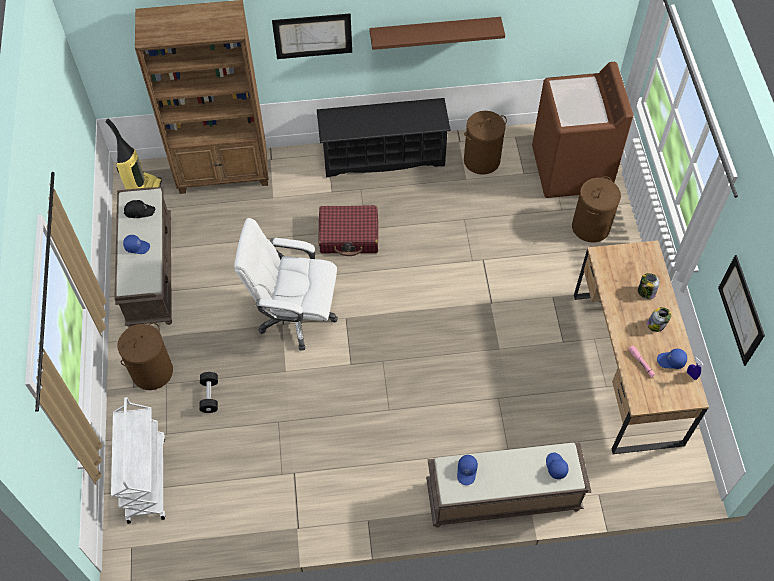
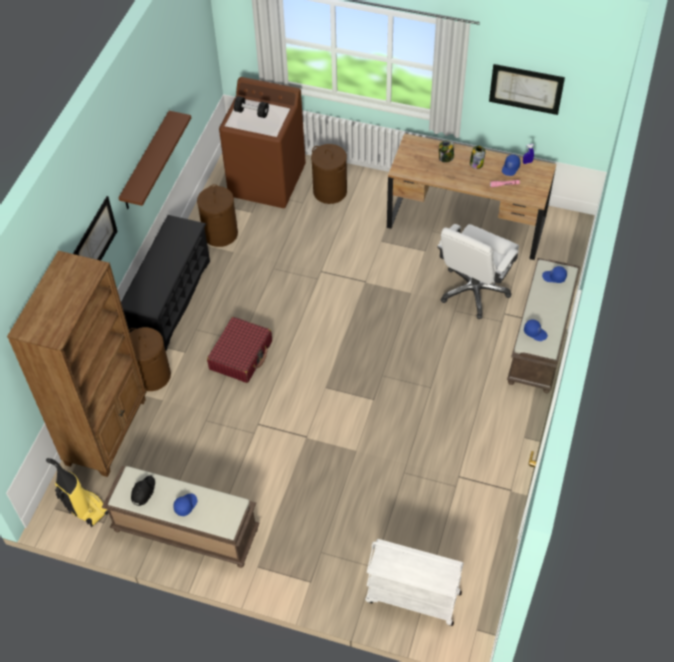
camera: 65 degrees left, 5 degrees down
brown laundry basket [118,322,173,390] -> brown laundry basket moved to [129,327,171,391]
black dumbbell [199,372,218,413] -> black dumbbell moved to [234,96,269,118]
white office chair [234,218,338,351] -> white office chair moved to [437,224,519,319]

